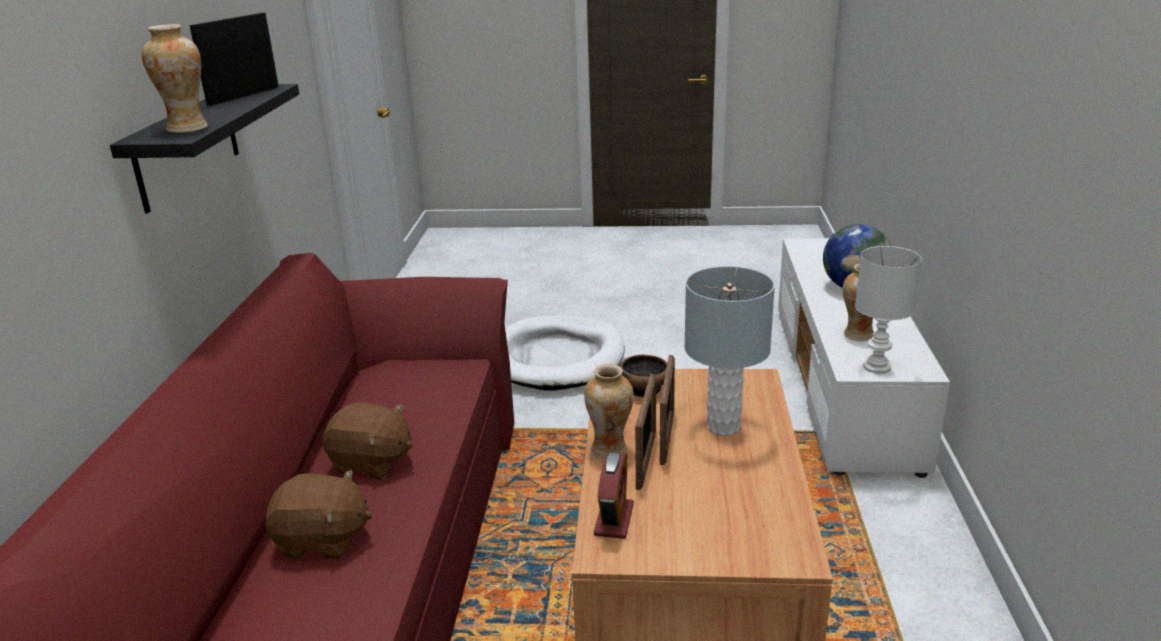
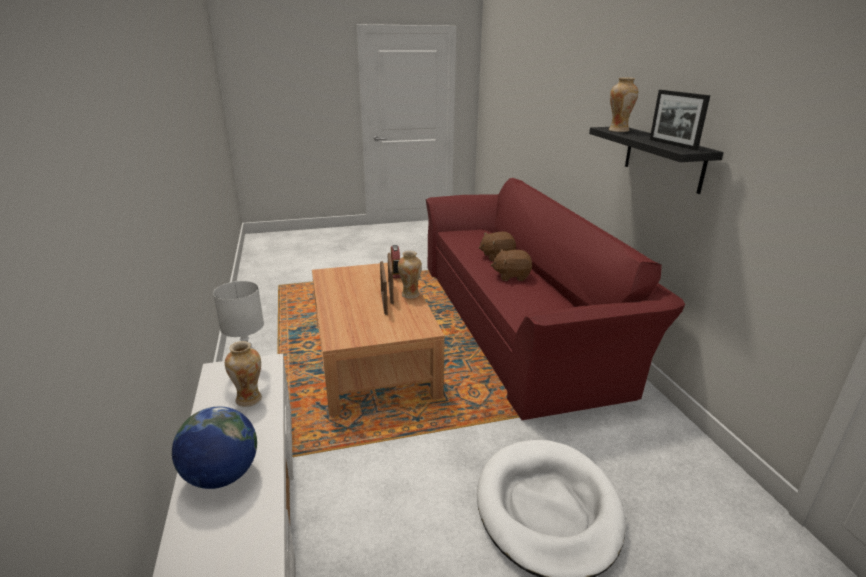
camera: 160 degrees right, 0 degrees up
picture frame [189,13,279,106] -> picture frame turned 150 degrees clockwise [650,90,710,150]
bowl [620,355,667,397] -> none
grey table lamp [684,266,775,436] -> none

